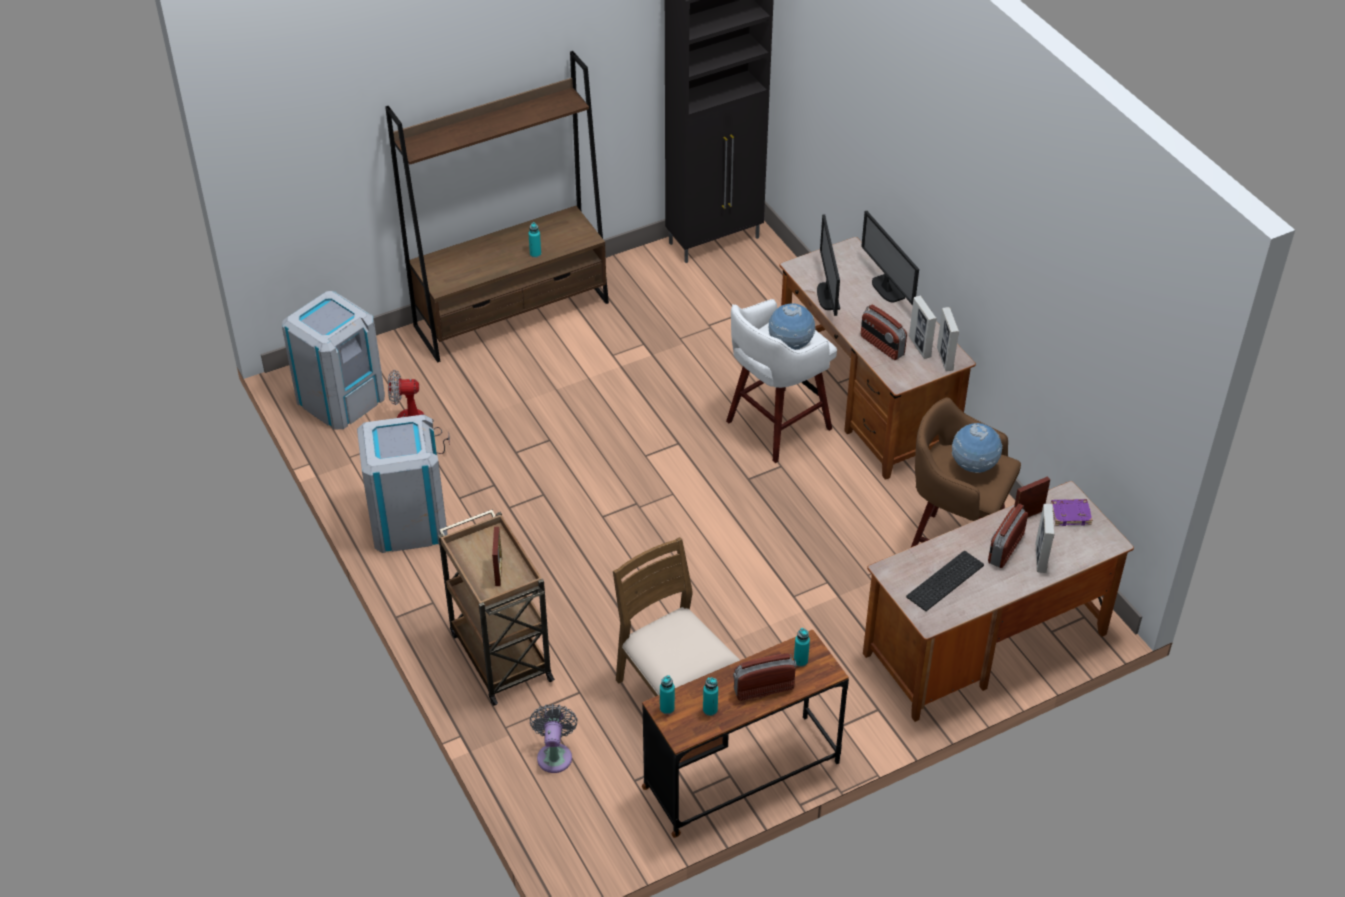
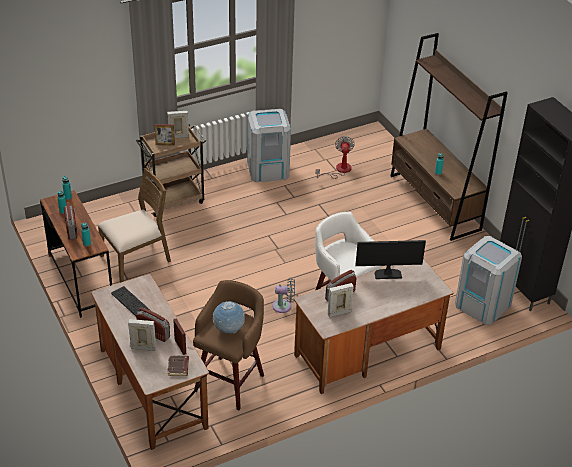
camera: 90 degrees right, 5 degrees down
grey trash can [282,291,385,430] -> grey trash can moved to [455,236,522,325]
grey fan [530,704,578,773] -> grey fan moved to [272,277,295,313]
globe [769,303,816,350] -> none
monitor [861,211,919,306] -> none
picture frame [937,307,959,371] -> picture frame moved to [167,111,189,138]
purple book [1051,499,1093,526] -> brown book [168,356,189,376]

